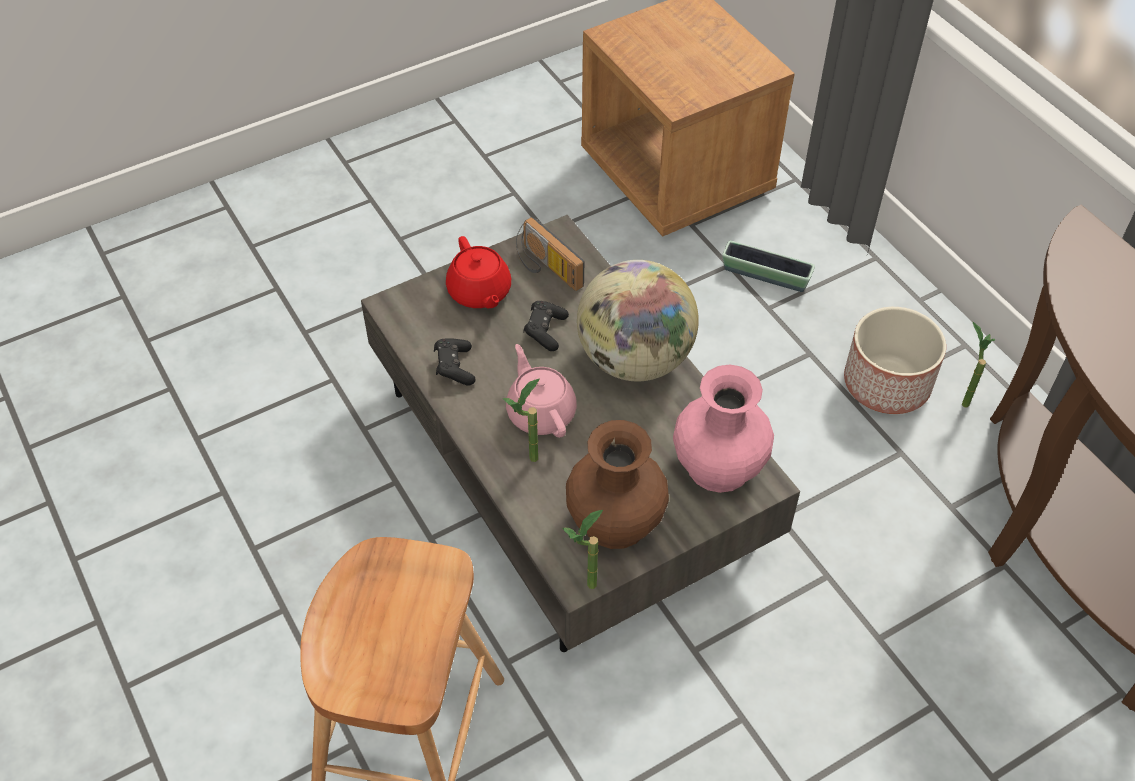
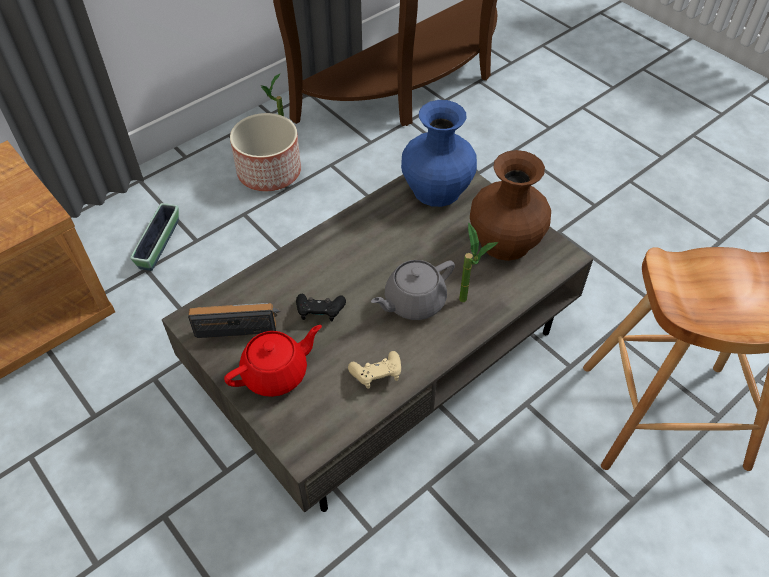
camera: 100 degrees left, 0 degrees up
black game controller [434,338,476,386] -> beige game controller [348,351,401,389]
pink teapot [506,344,577,438] -> grey teapot [371,260,455,320]
radio [516,217,584,291] -> radio turned 135 degrees counterclockwise [188,303,280,338]
potted plant [562,510,603,589] -> none
globe [577,260,699,381] -> none
pink vase [673,365,774,493] -> blue vase [401,100,477,207]

